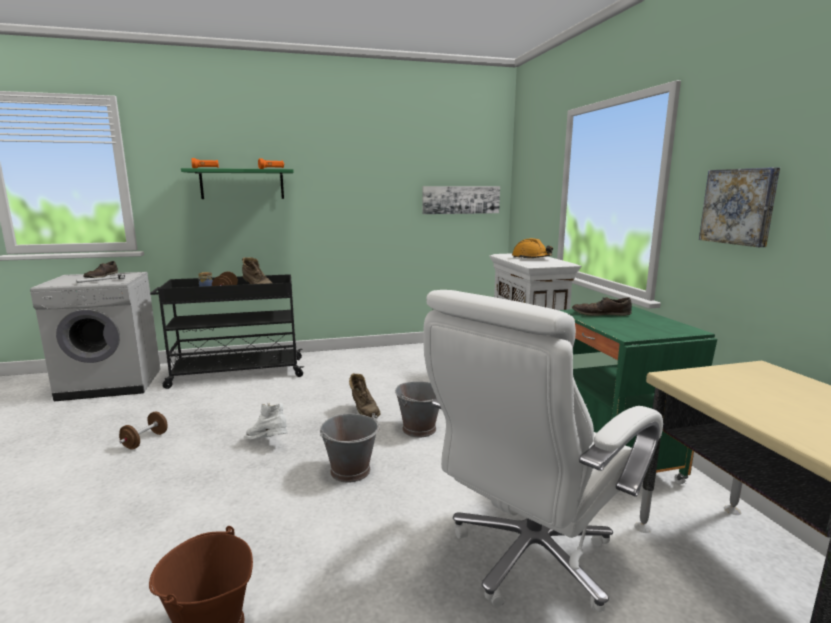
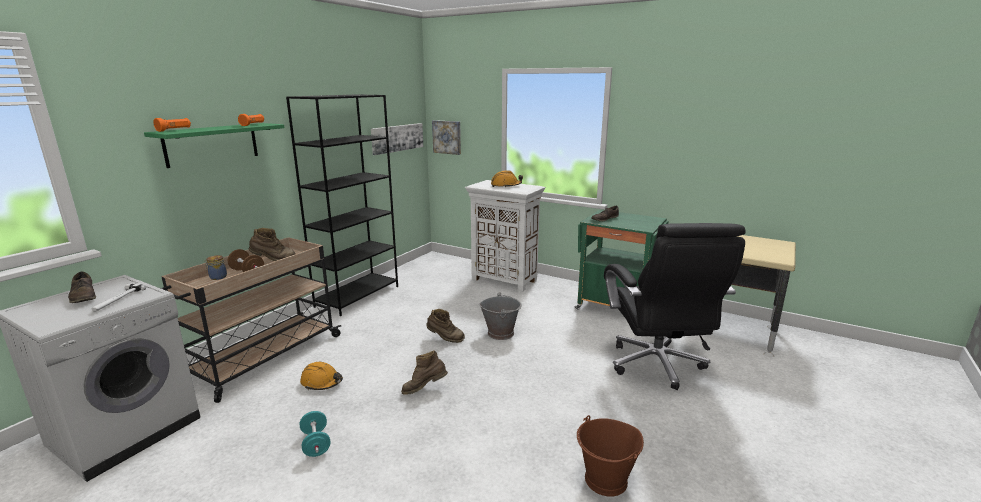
camera: 45 degrees left, 5 degrees up
brown dumbbell [119,412,167,449] -> turquoise dumbbell [300,411,330,457]
black cart [150,274,304,389] -> beige cart [161,237,341,403]
white boot [245,403,287,439] -> brown boot [401,351,448,395]
grey bucket [320,413,380,483] -> none
white office chair [423,290,663,612] -> black office chair [604,223,745,390]
picture [699,167,780,247] -> picture moved to [432,120,461,155]
none -> black bookcase [286,94,398,316]
none -> orange hard hat [300,362,343,390]

